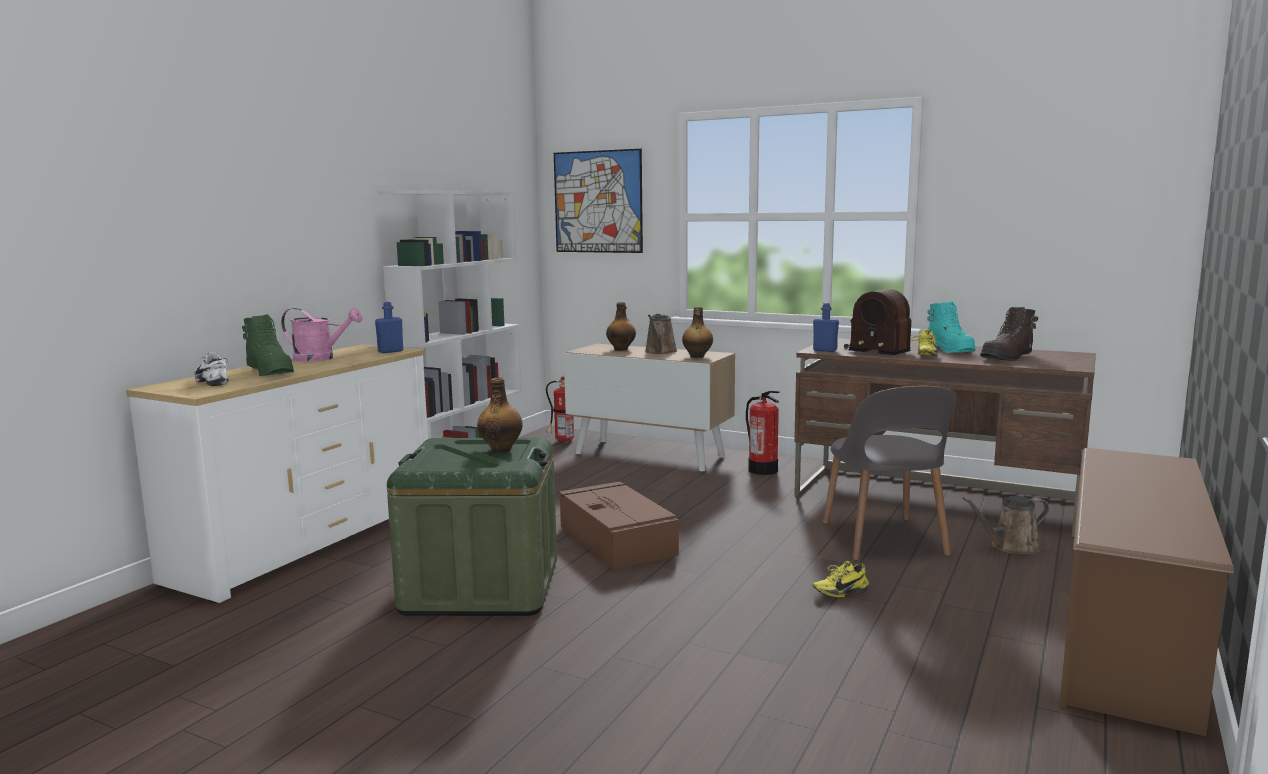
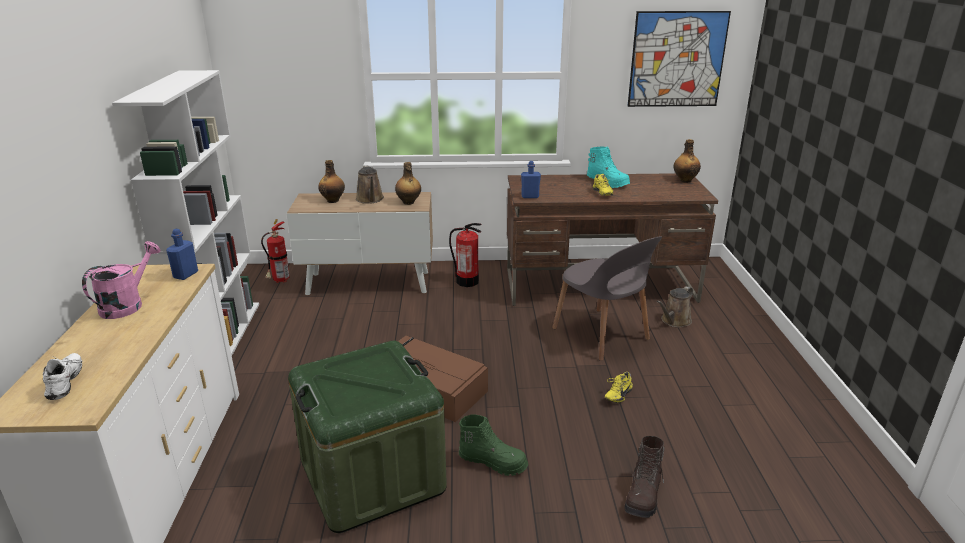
camera: 30 degrees left, 15 degrees up
white shoe [194,352,229,386] -> white shoe turned 60 degrees clockwise [43,353,82,400]
green boot [242,314,294,376] -> green boot moved to [459,415,528,476]
pink watering can [281,307,363,362] -> pink watering can turned 45 degrees counterclockwise [82,241,160,319]
bottle [477,378,523,452] -> bottle moved to [673,139,701,183]
picture [554,149,643,253] -> picture moved to [628,11,731,107]
radio [844,289,911,355] -> none
brown boot [980,307,1038,361] -> brown boot moved to [624,436,665,518]
brown shoe rack [1059,448,1234,736] -> none

